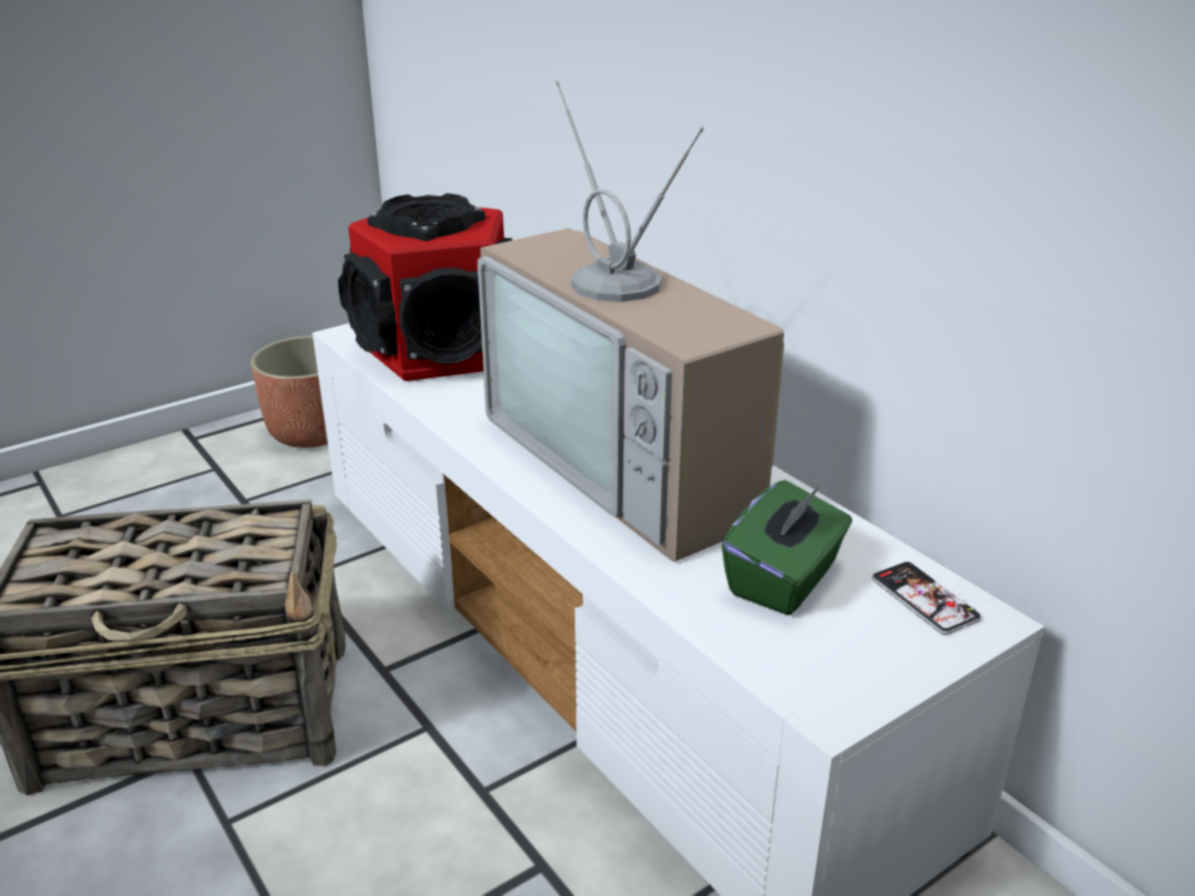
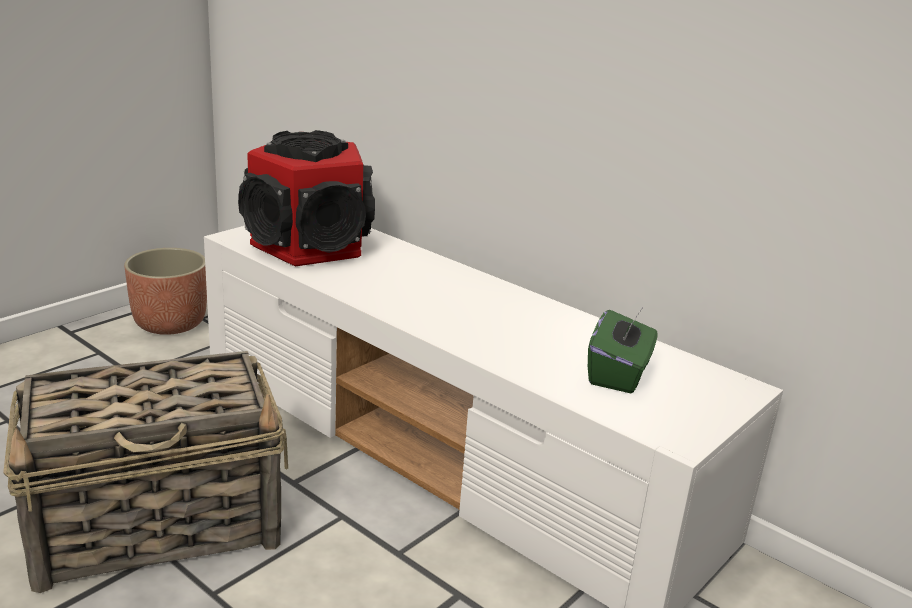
camera: 15 degrees left, 5 degrees down
television [477,81,784,562] -> none
phone [872,562,981,635] -> none

